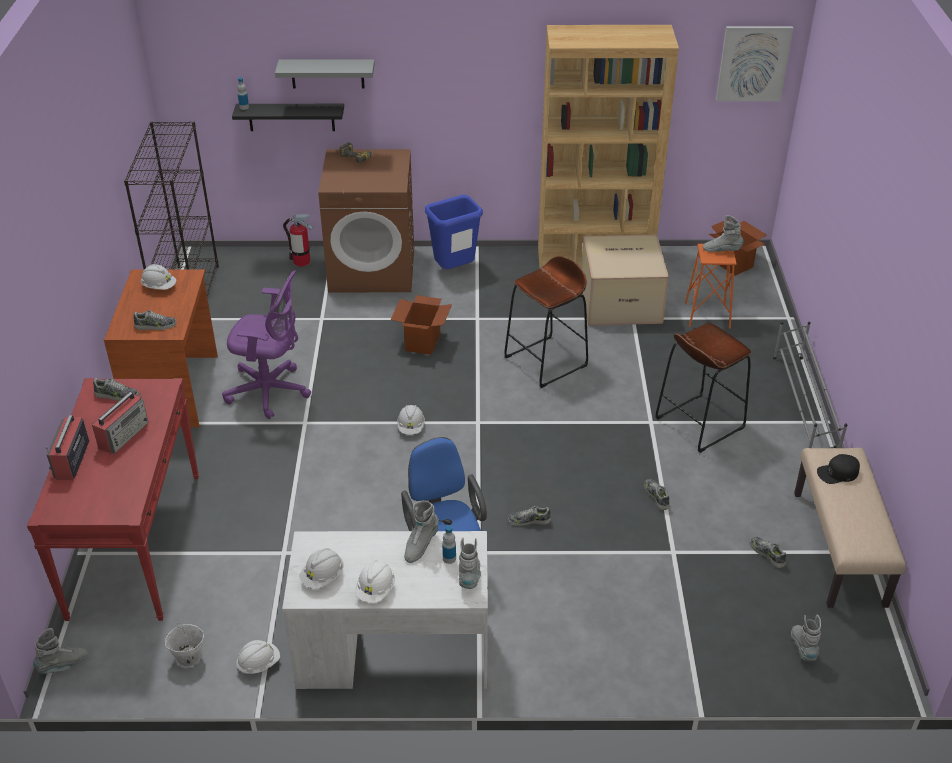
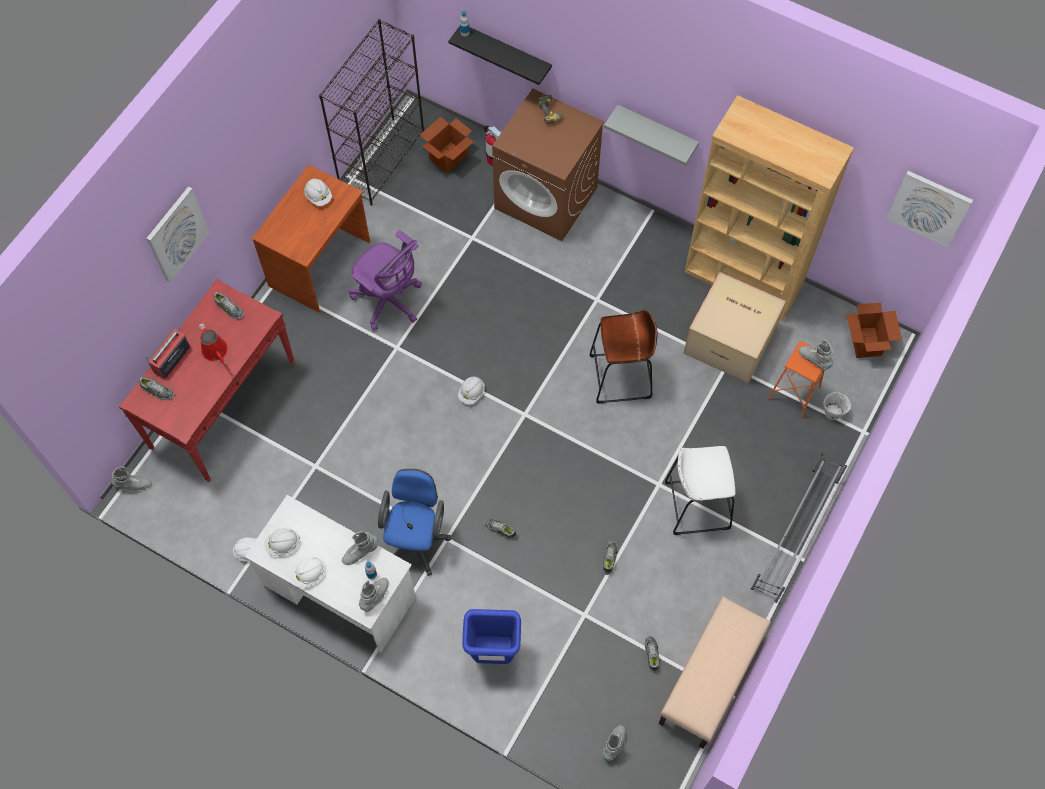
camera: 30 degrees right, 25 degrees up
radio [92,392,148,454] -> red watering can [199,323,228,364]
shoe [134,310,177,330] -> shoe moved to [139,377,175,400]
white bucket [165,622,204,667] -> white bucket moved to [823,392,851,420]
grey shelf [275,59,375,88] -> grey shelf moved to [604,105,699,166]
cardboard box [390,295,452,355] -> cardboard box moved to [420,117,474,173]
blue trash can [425,195,483,269] -> blue trash can moved to [462,609,521,664]
brown stool [655,323,751,453] -> white stool [665,446,735,535]
black cap [817,454,860,484] -> none
none -> picture [146,186,209,283]

